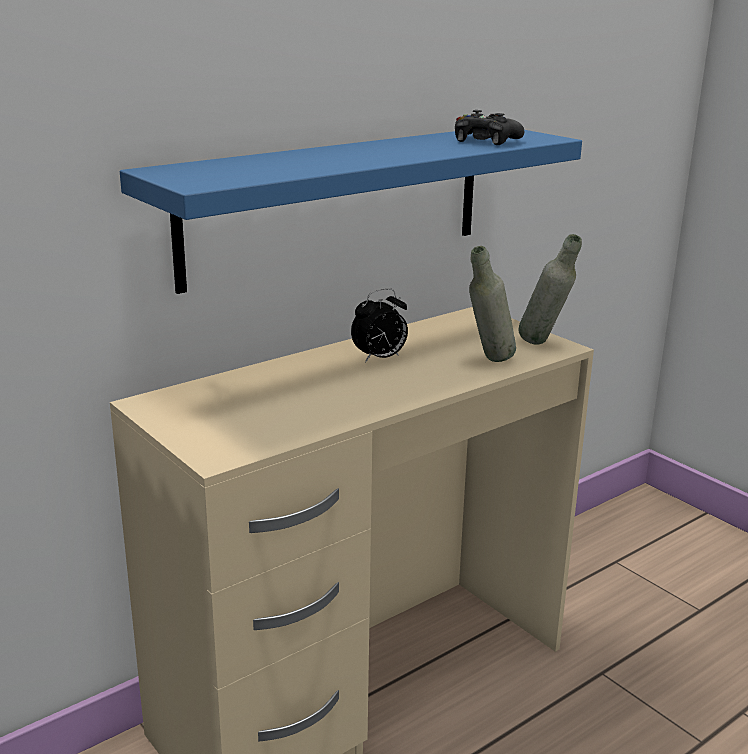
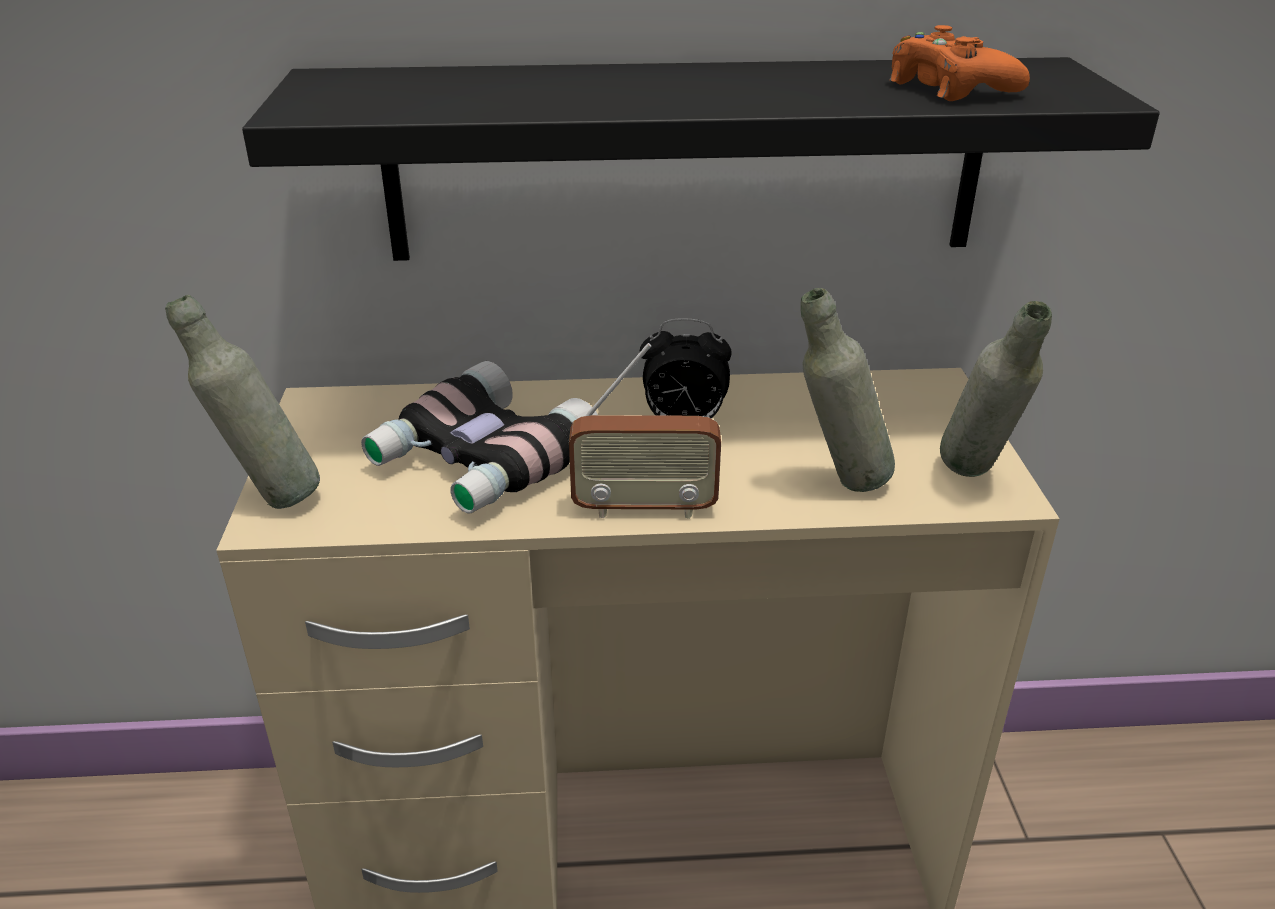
camera: 35 degrees right, 10 degrees up
blue shelf [120,130,582,294] -> black shelf [242,57,1160,261]
black game controller [455,110,524,145] -> orange game controller [889,25,1030,101]
none -> grey bottle [165,295,320,509]
none -> binoculars [361,361,598,513]
none -> radio [569,343,721,519]

